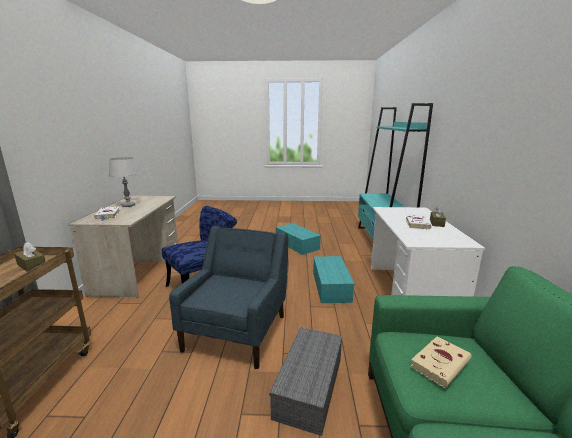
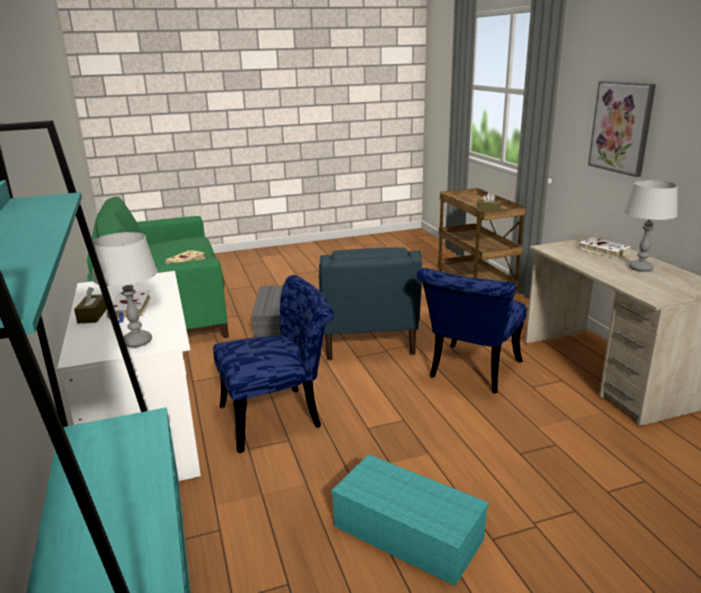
camera: 160 degrees right, 5 degrees up
turquoise storage box [313,256,355,303] -> blue chair [213,275,334,453]
none -> grey table lamp [93,232,158,347]
none -> picture [588,81,656,177]

